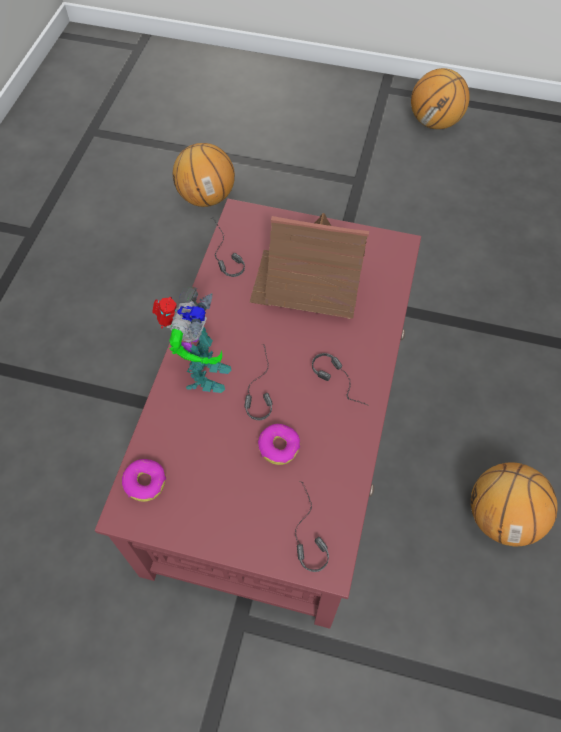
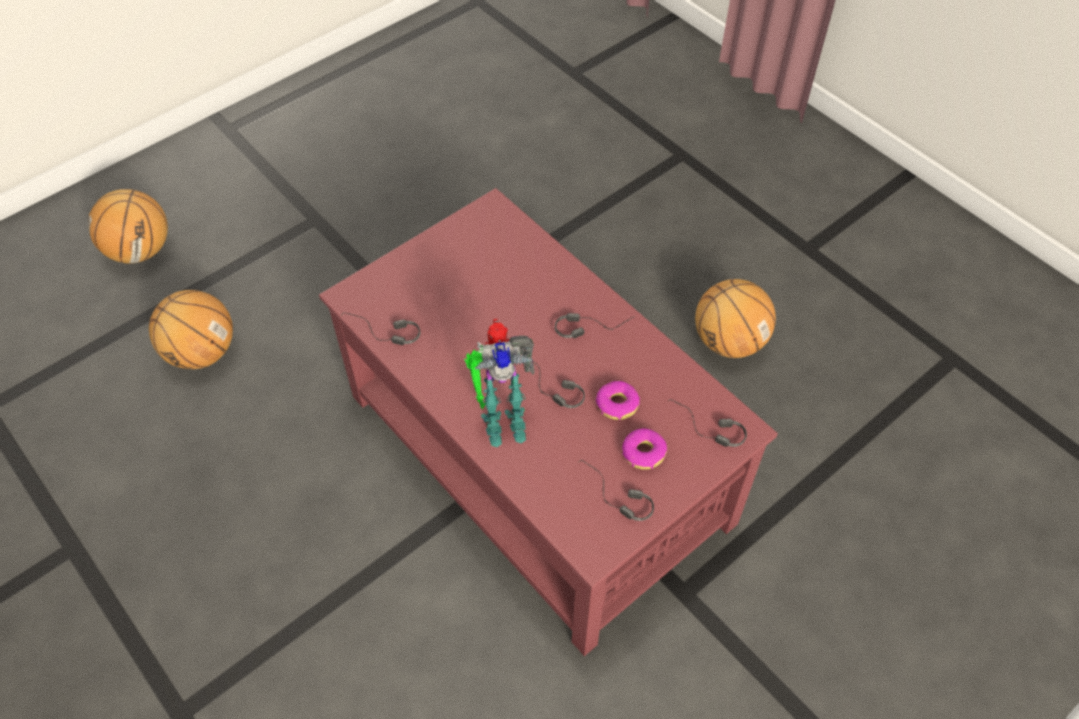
camera: 55 degrees left, 5 degrees down
donut [122,459,166,502] -> donut moved to [622,428,667,470]
toy robot [152,287,232,393] -> toy robot turned 120 degrees clockwise [464,319,534,447]
toy house [250,213,369,319] -> none
basketball [411,68,470,129] -> basketball moved to [88,189,168,263]
none -> headphones [577,460,654,521]

